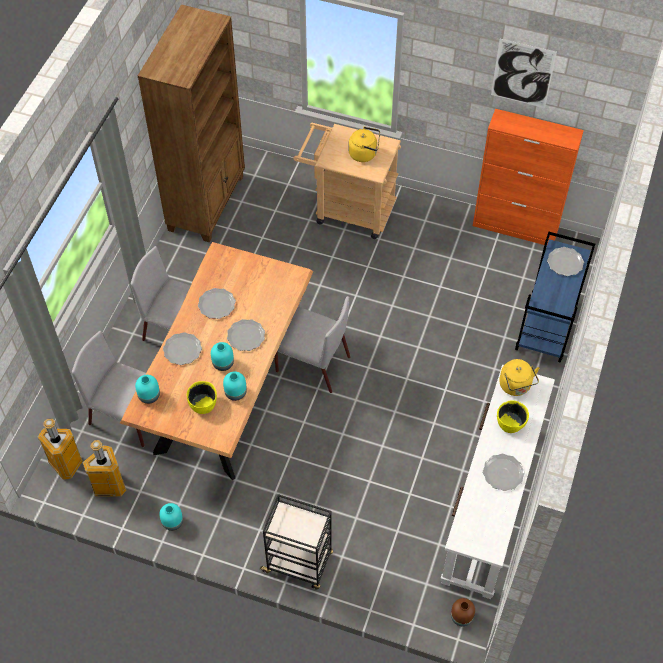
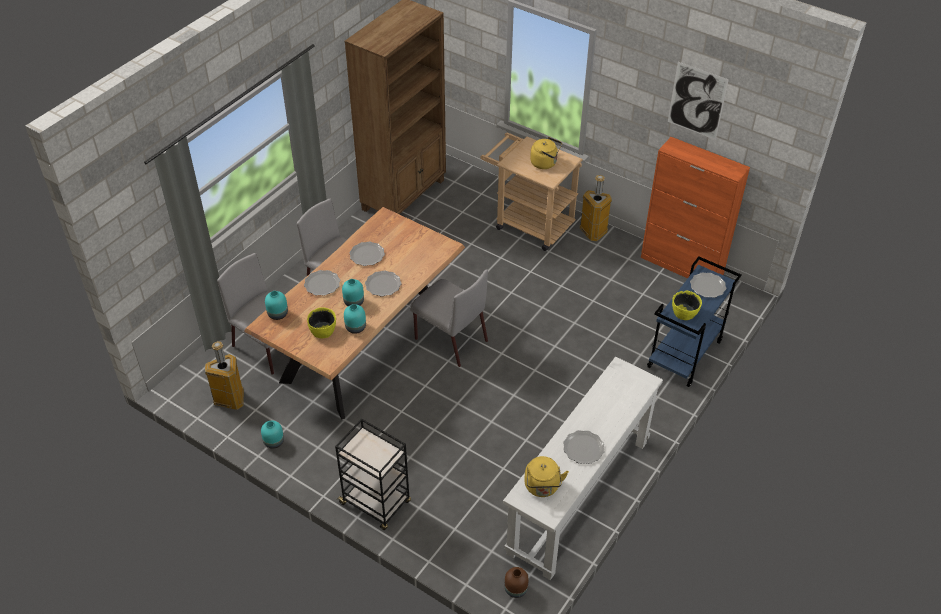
camera: 15 degrees right, 10 degrees down
trash can [38,418,83,480] -> trash can moved to [580,175,612,241]
yellow bowl [497,400,529,433] -> yellow bowl moved to [672,291,702,320]
yellow kettle [499,359,539,396] -> yellow kettle moved to [524,456,569,497]

